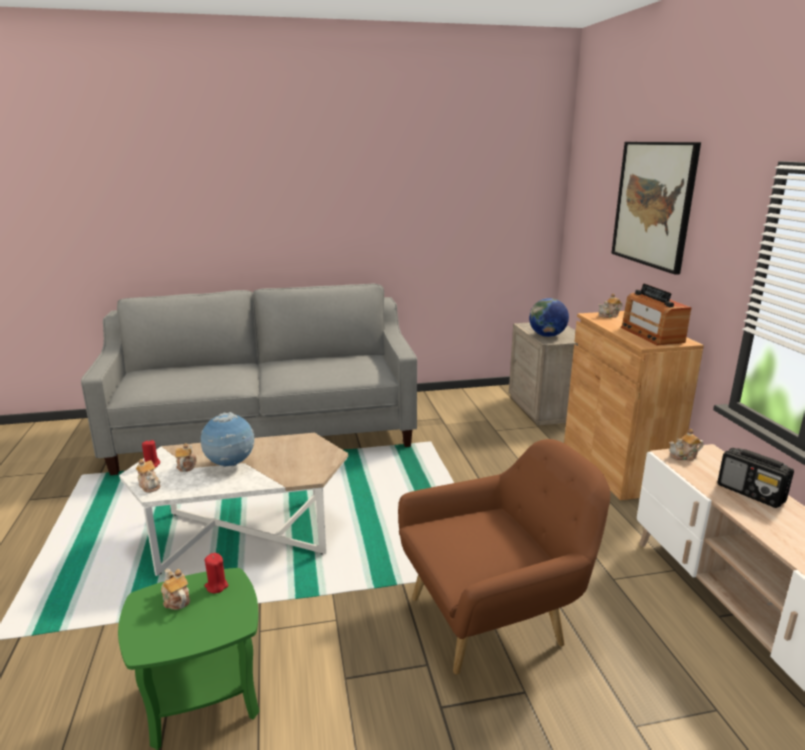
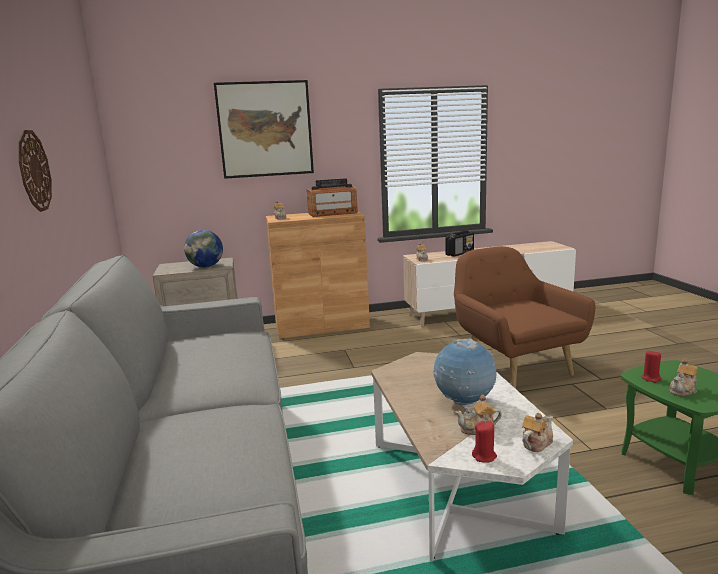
camera: 90 degrees left, 5 degrees down
none -> wall clock [19,130,52,212]

